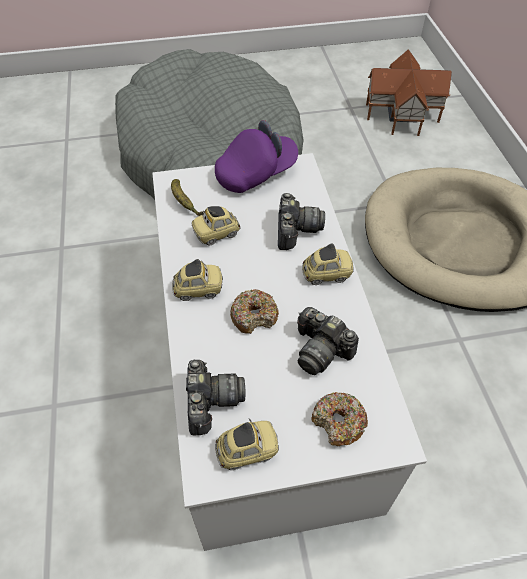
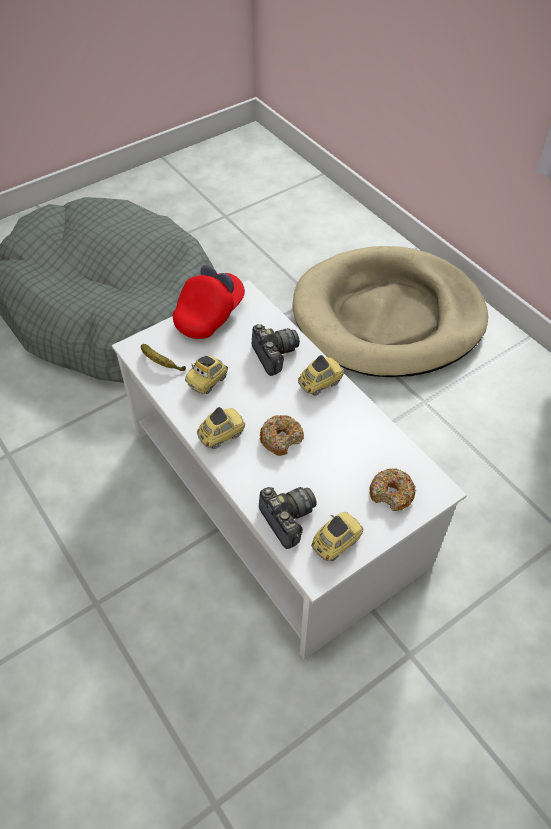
camera: 25 degrees left, 0 degrees up
purple cap [215,120,298,193] -> red cap [173,265,245,339]
camera [297,307,359,375] -> none
toy house [366,49,452,136] -> none

